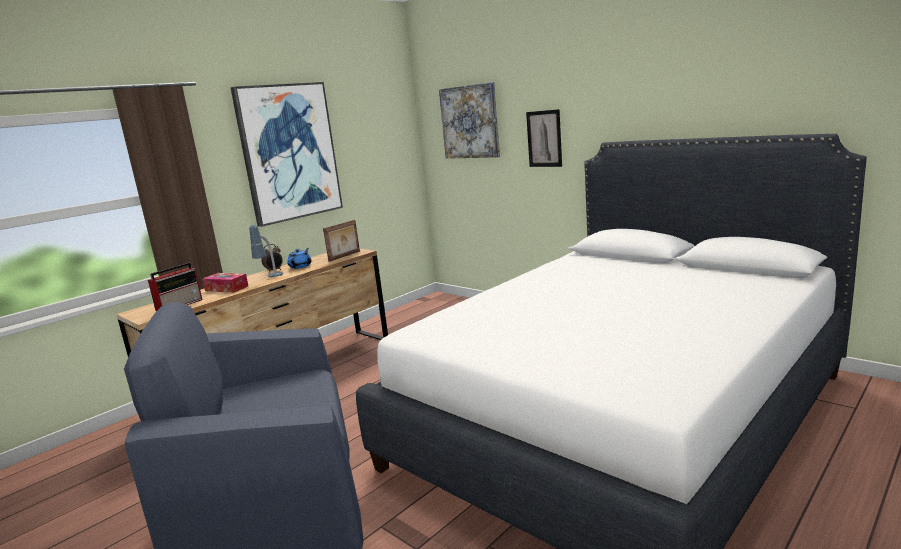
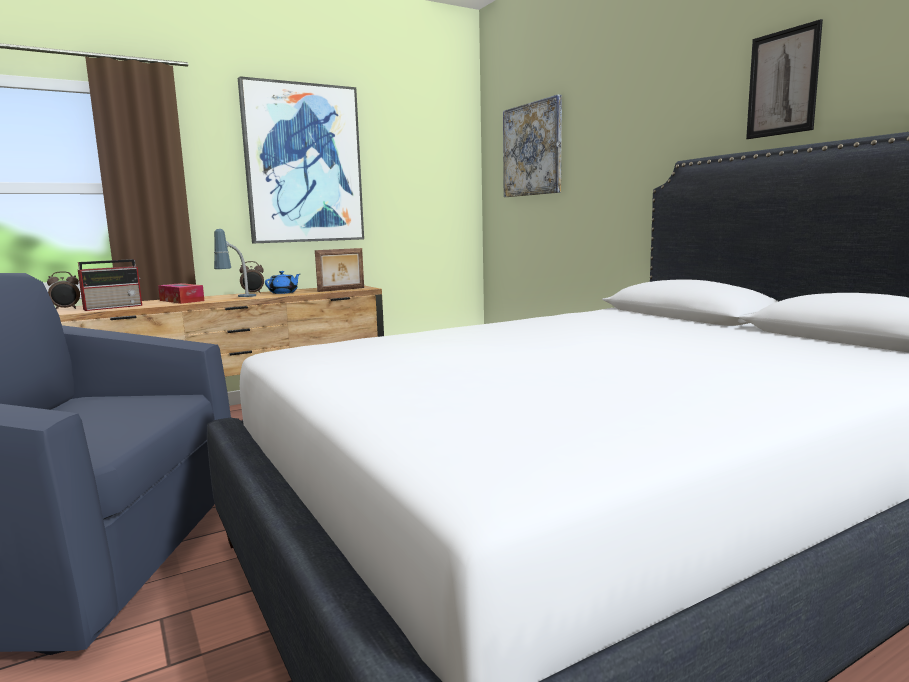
camera: 15 degrees right, 5 degrees down
picture [526,109,562,167] -> picture moved to [746,19,823,139]
none -> alarm clock [47,271,80,310]

